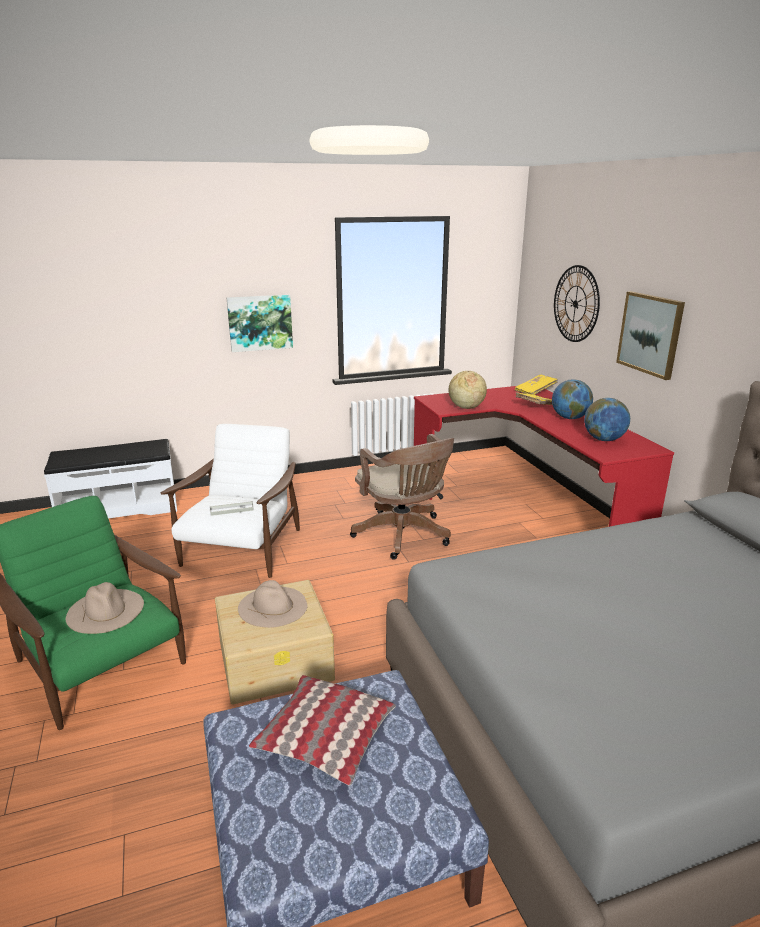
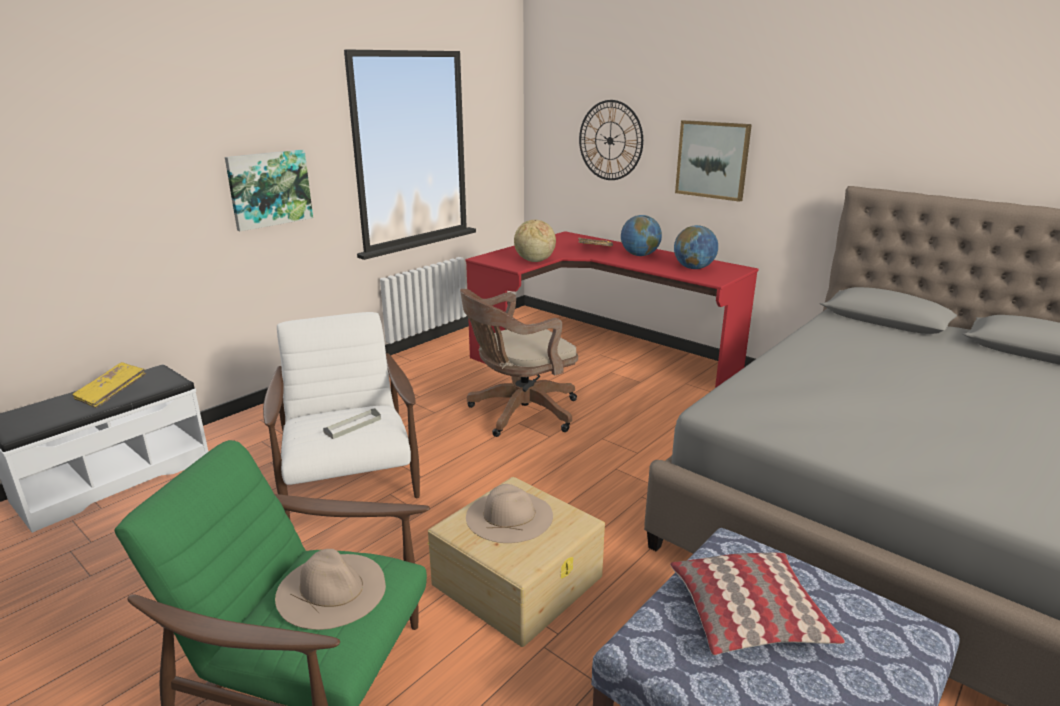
camera: 30 degrees left, 0 degrees up
brown office chair [350,434,454,560] -> brown office chair turned 120 degrees clockwise [460,289,578,437]
yellow book [515,375,558,395] -> yellow book moved to [72,362,146,408]

